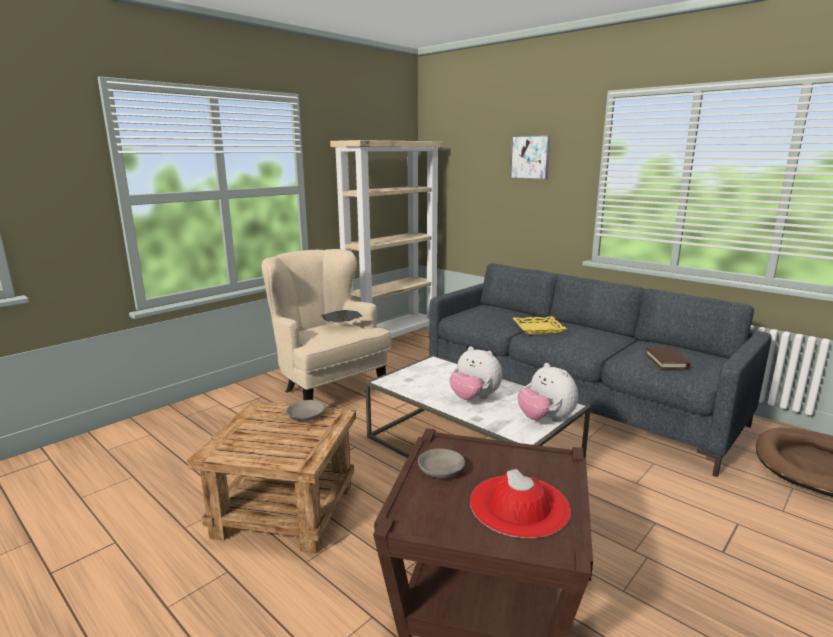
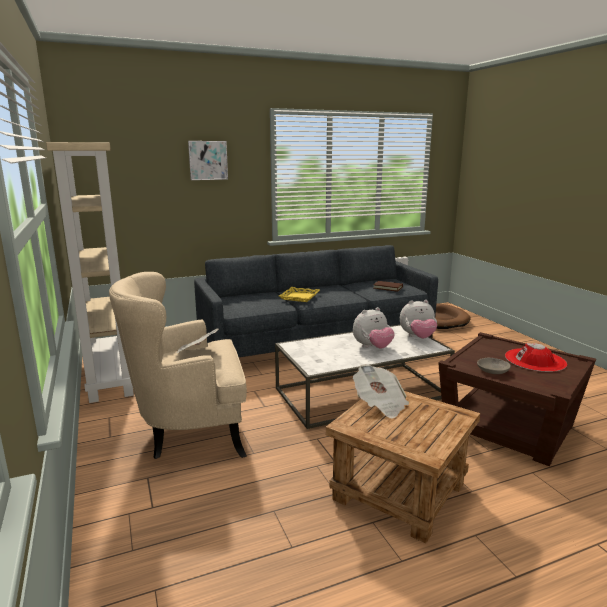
camera: 65 degrees left, 0 degrees up
grey bowl [286,400,326,422] -> newspaper [353,364,409,419]

